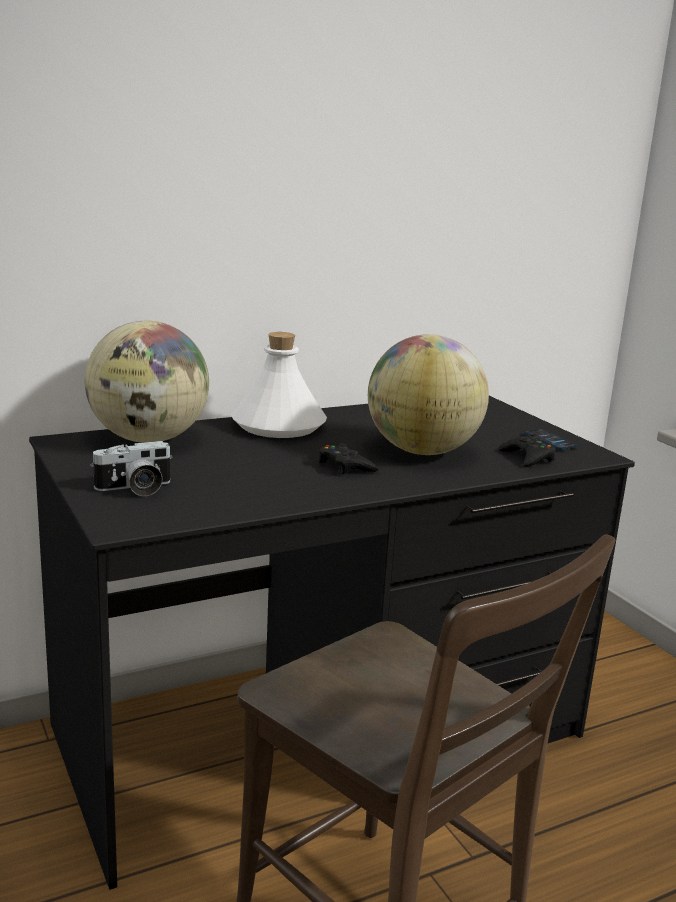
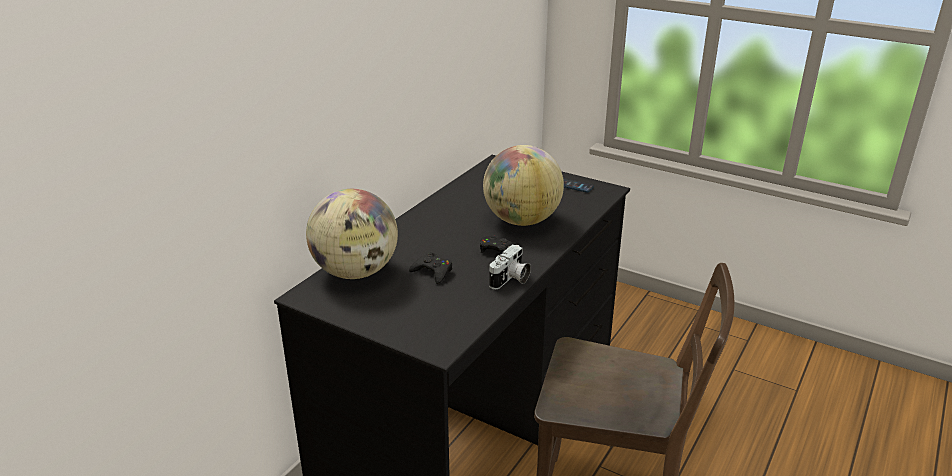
camera: 30 degrees left, 10 degrees up
camera [90,441,172,496] -> camera moved to [489,244,531,289]
white bottle [231,332,327,438] -> none
black game controller [498,433,556,467] -> black game controller moved to [409,252,452,284]

